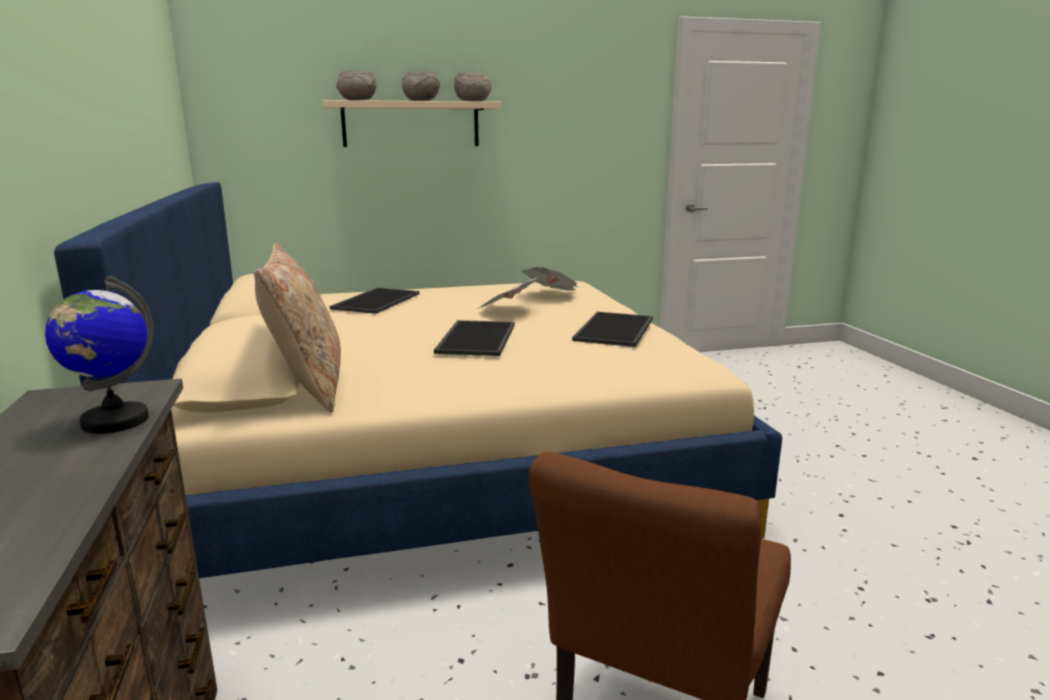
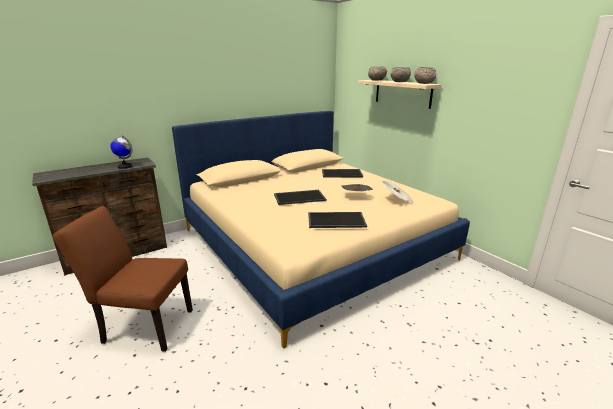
camera: 70 degrees right, 5 degrees up
beige pillow [254,243,341,413] -> none

